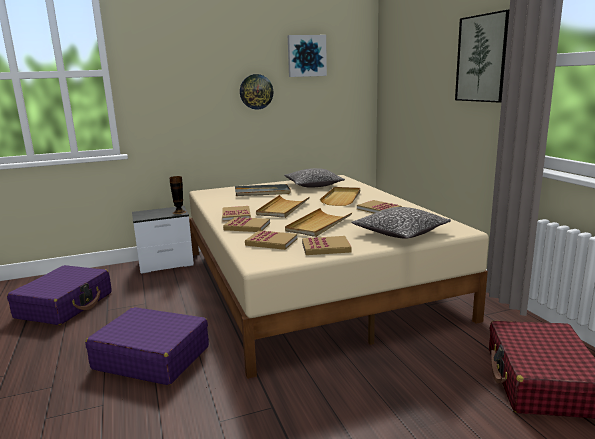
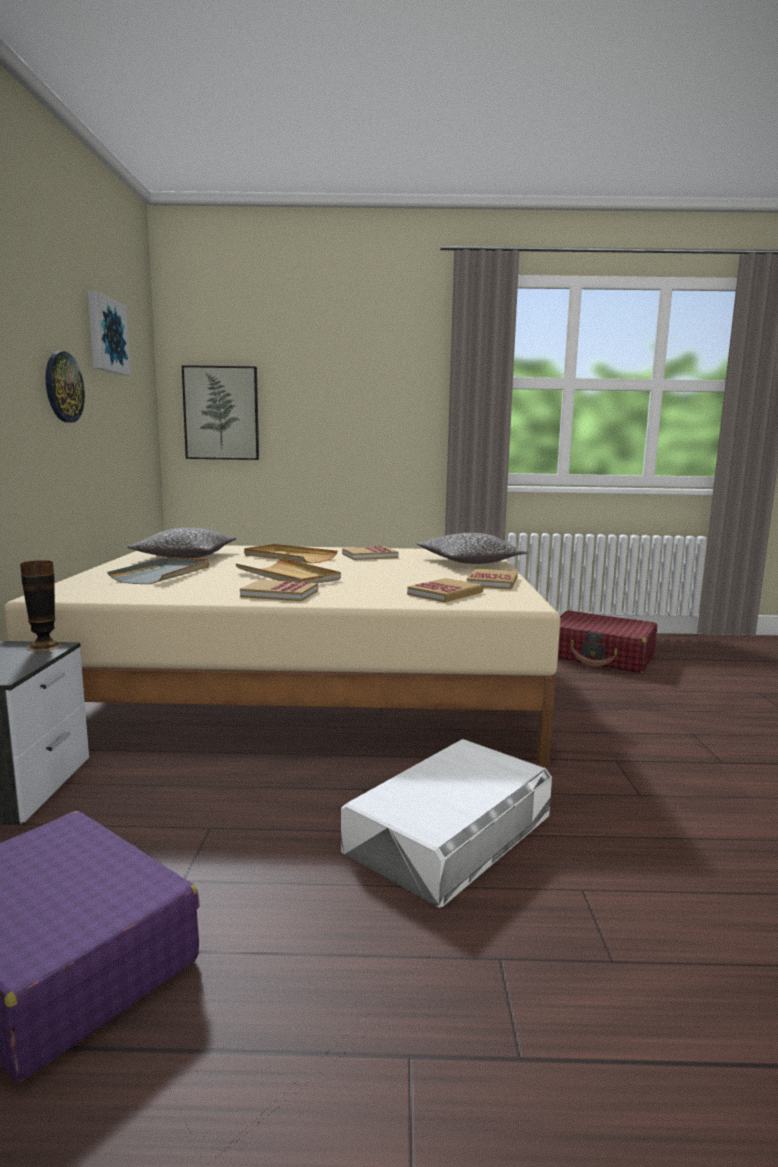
camera: 70 degrees left, 5 degrees down
purple suitcase [85,307,209,385] -> white storage box [341,739,552,908]
book [223,217,270,232] -> none
beige tray [285,208,353,237] -> none
picture [455,9,510,103] -> picture moved to [182,365,259,460]

